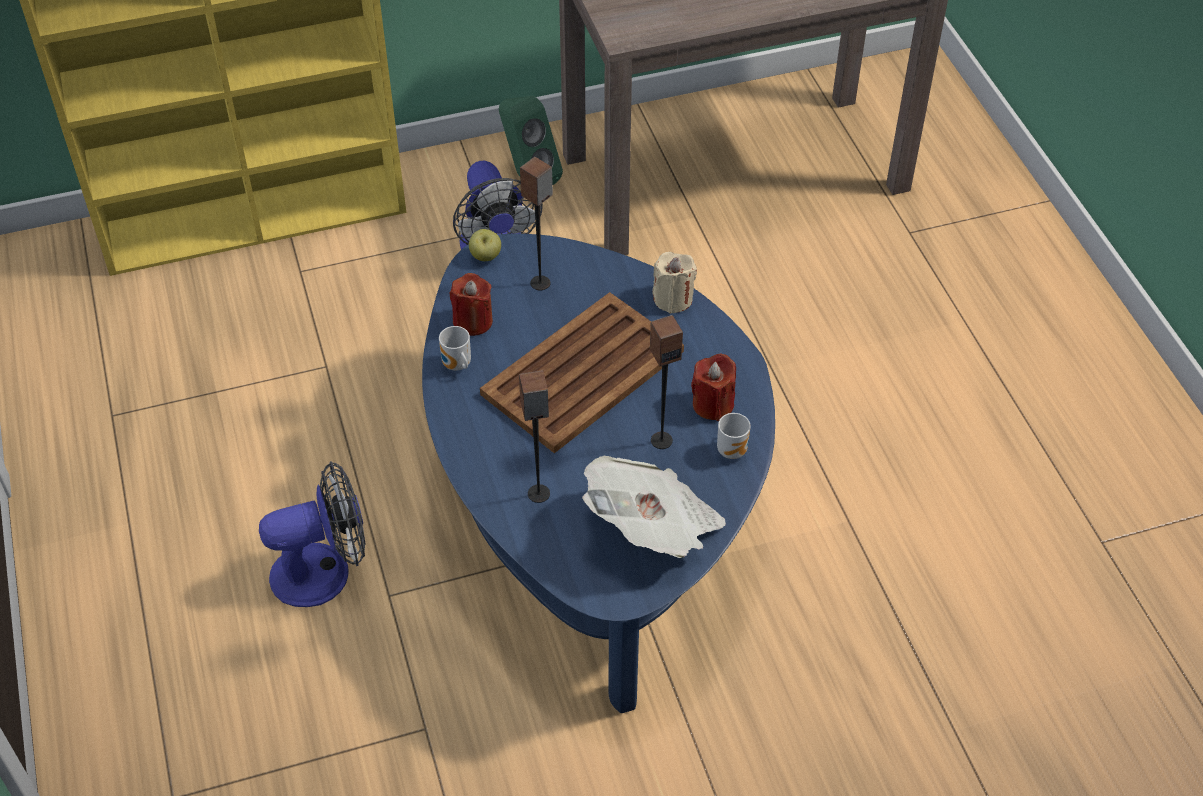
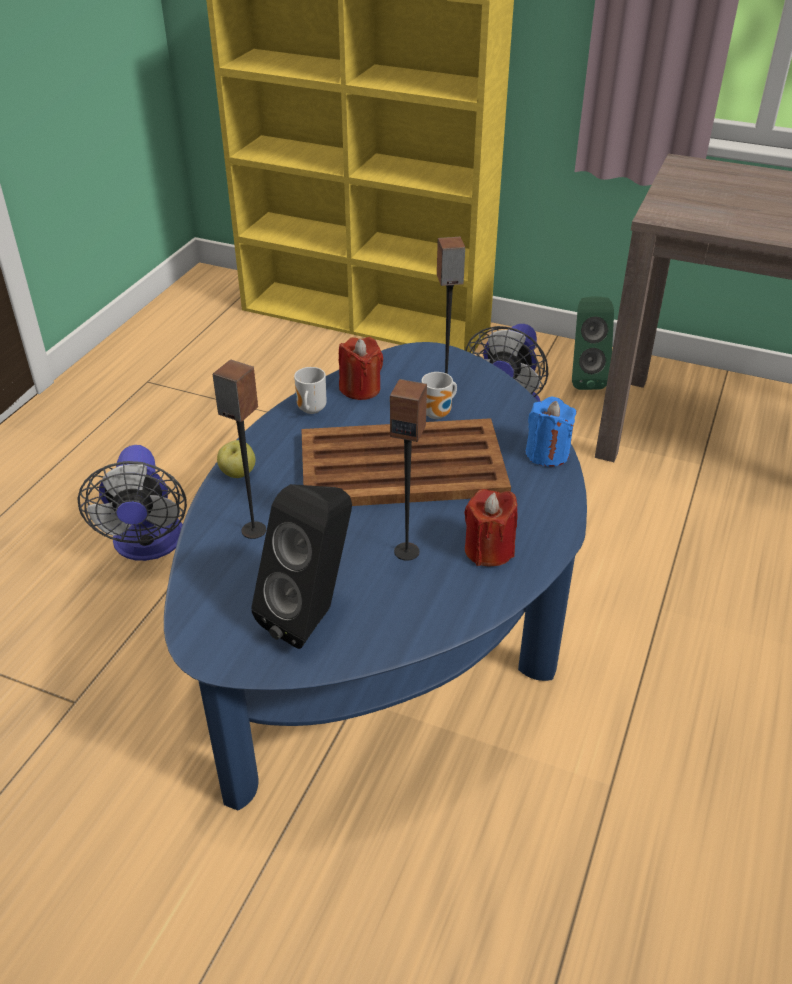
camera: 40 degrees right, 10 degrees down
fan [259,461,366,607] -> fan turned 60 degrees clockwise [77,445,187,561]
apple [469,229,501,261] -> apple moved to [217,440,255,478]
newspaper [582,456,726,558] -> black speaker [251,484,352,649]
beige candle [652,252,697,314] -> blue candle [525,397,577,467]
mug [717,413,751,459] -> mug moved to [422,372,457,419]

